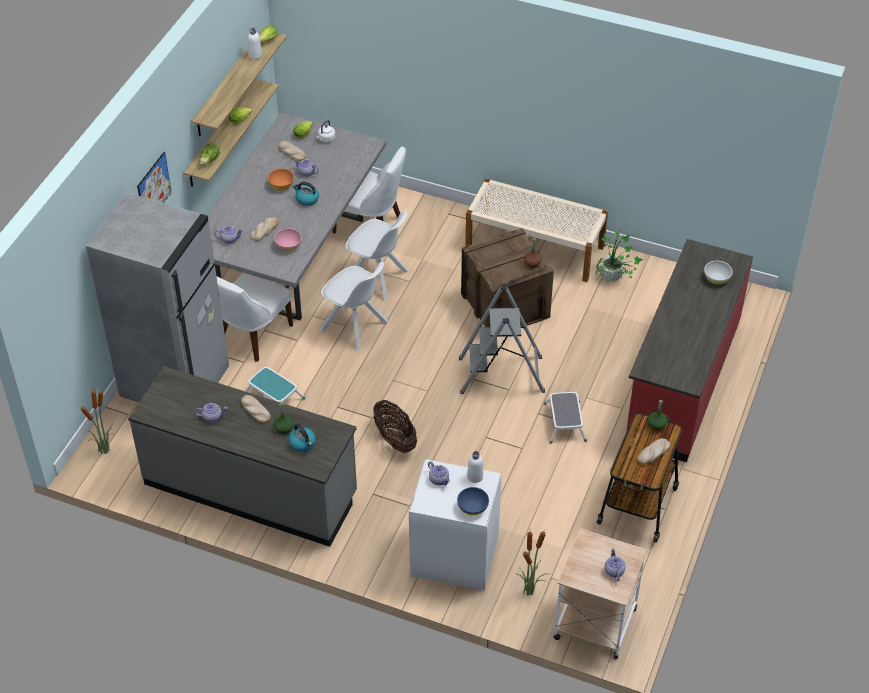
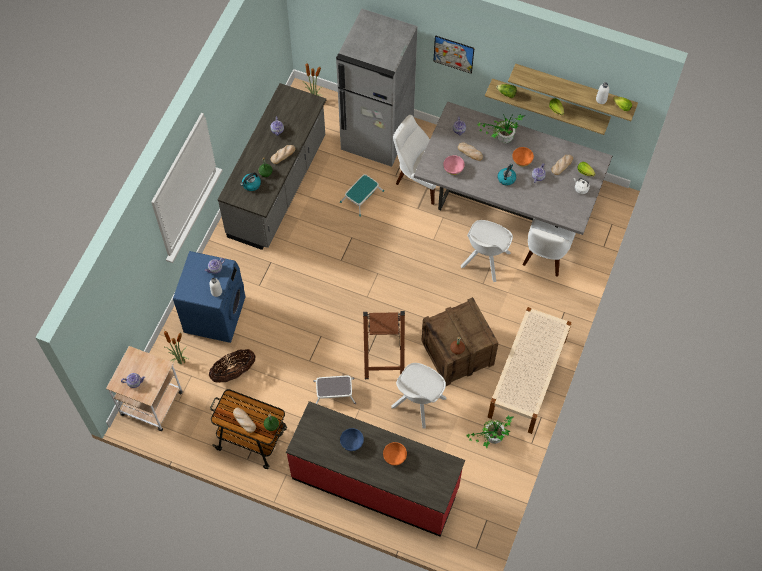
camera: 90 degrees right, 15 degrees up
white chair [320,261,387,351] -> white chair moved to [391,363,447,428]
basket [373,400,417,453] -> basket moved to [209,349,255,383]
white washing machine [409,459,501,591] -> blue washing machine [173,251,246,343]
blue bowl [457,487,489,516] -> blue bowl moved to [340,428,364,451]
grey step ladder [459,284,545,394] -> brown step ladder [363,311,405,379]
white bowl [704,261,733,284] -> none
none -> orange bowl [383,442,407,466]
none -> potted plant [476,114,525,143]

